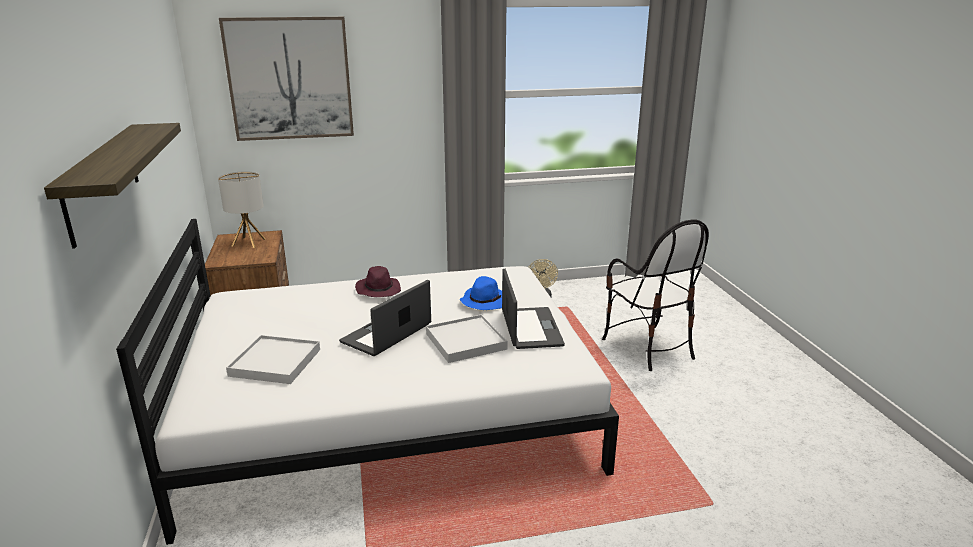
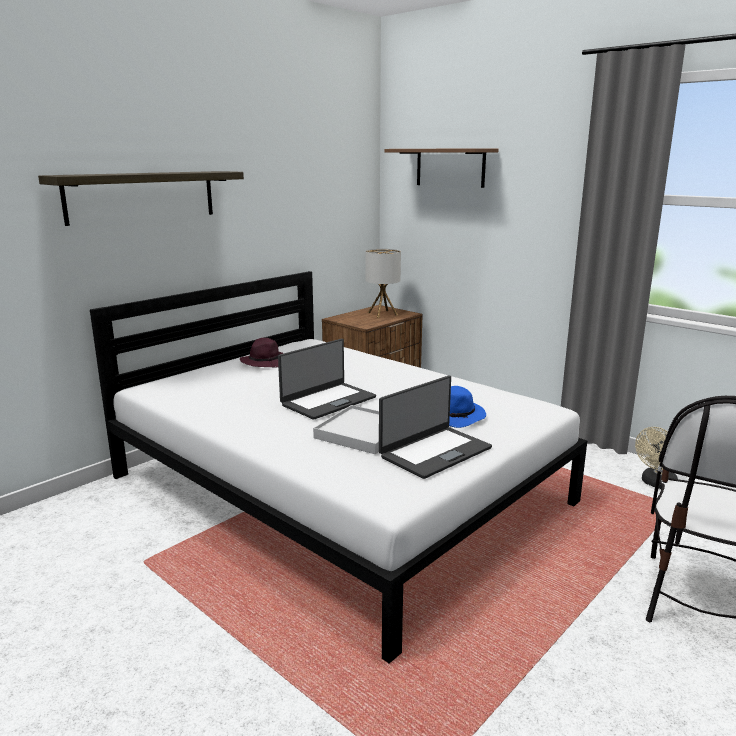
camera: 55 degrees right, 5 degrees down
picture [219,17,354,141] -> brown shelf [385,148,499,188]
white tray [226,335,320,384] -> none
laptop [339,280,431,356] -> laptop turned 135 degrees clockwise [278,339,376,420]
purple hat [355,266,401,297] -> purple hat moved to [240,338,284,368]

